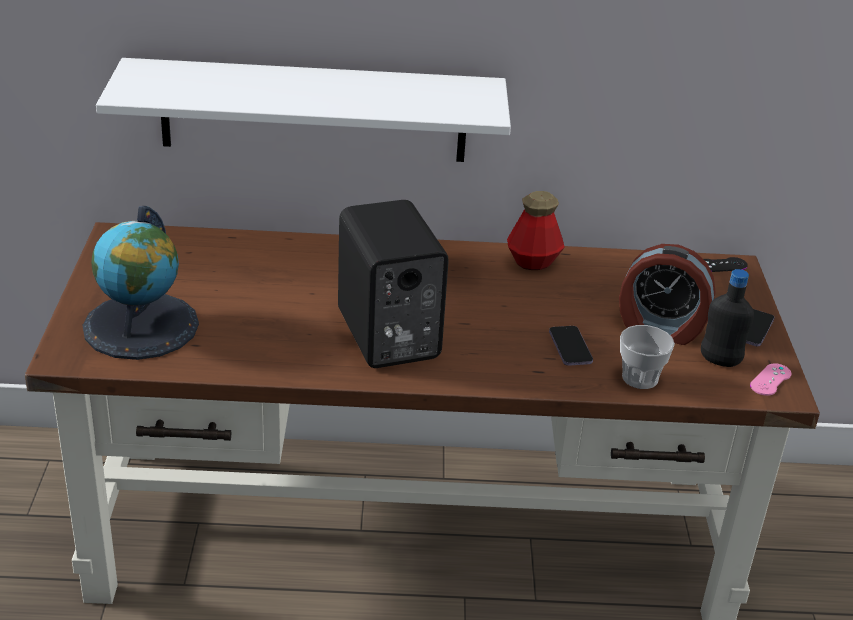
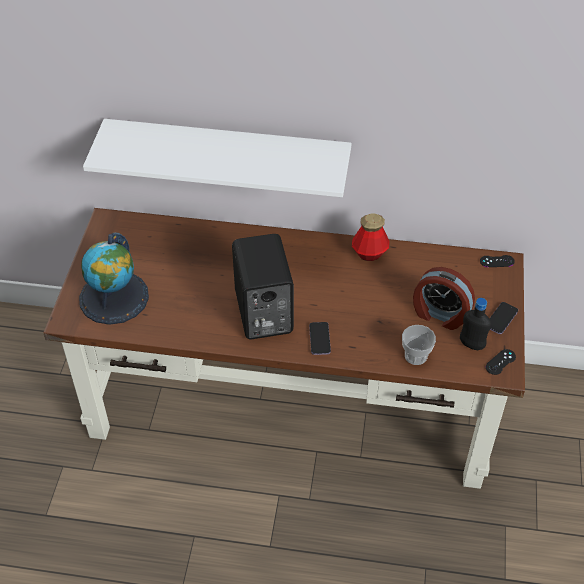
camera: 10 degrees right, 15 degrees up
phone [549,326,593,366] -> phone moved to [309,322,331,355]
pink game controller [750,363,791,396] -> black game controller [486,349,516,375]

